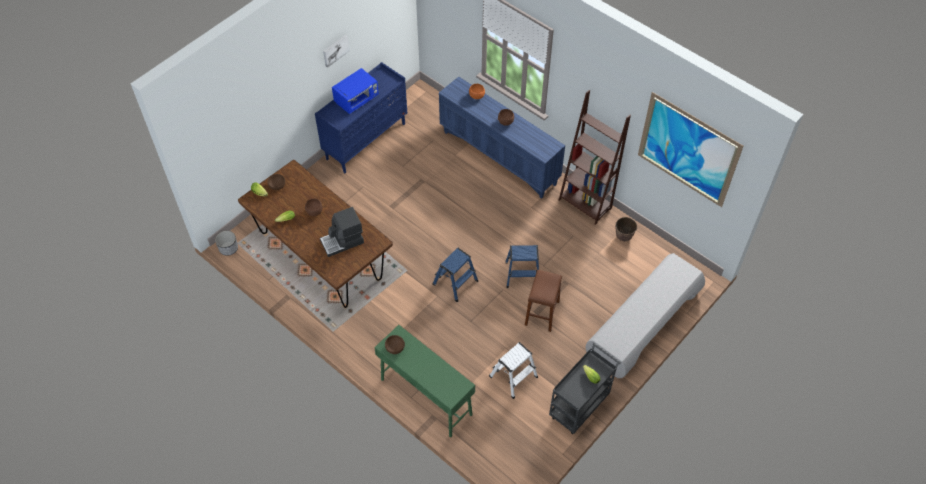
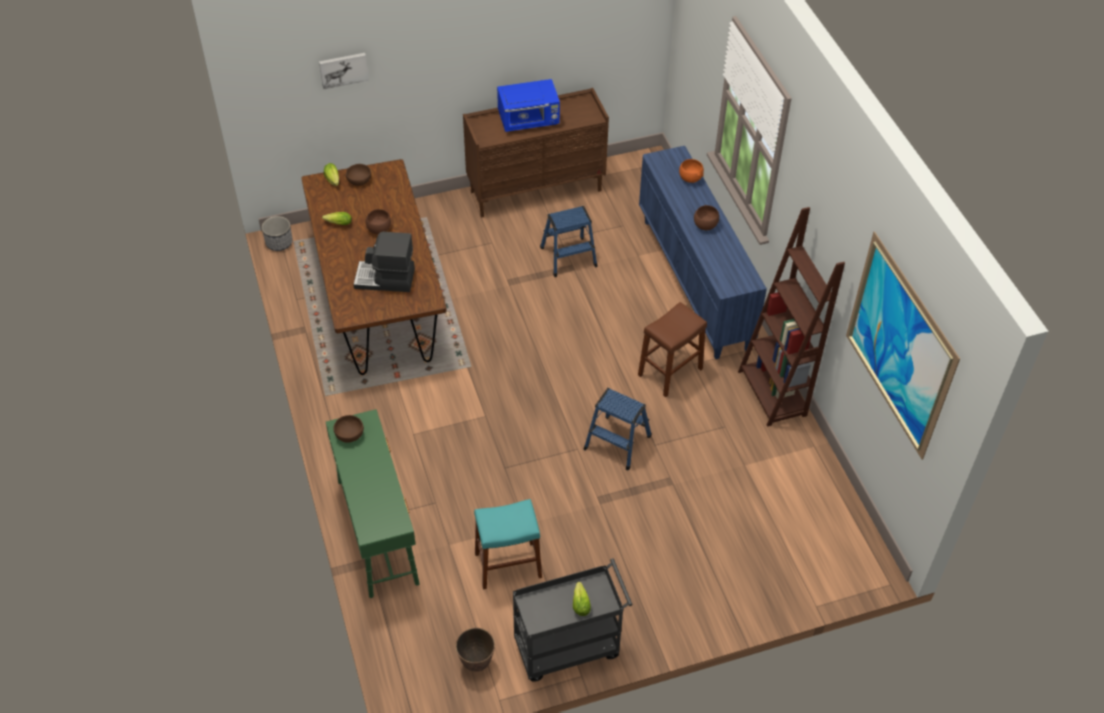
camera: 30 degrees right, 5 degrees down
blue cabinet [315,62,407,173] -> brown cabinet [463,88,609,217]
picture [323,34,350,68] -> picture moved to [319,53,369,89]
blue step ladder [432,248,478,302] -> blue step ladder moved to [540,206,598,277]
white step ladder [489,342,538,399] -> turquoise stool [474,499,542,589]
brown stool [525,270,562,332] -> brown stool moved to [638,302,707,397]
grey bench [586,253,705,378] -> none
planter [615,217,637,242] -> planter moved to [455,628,495,672]

